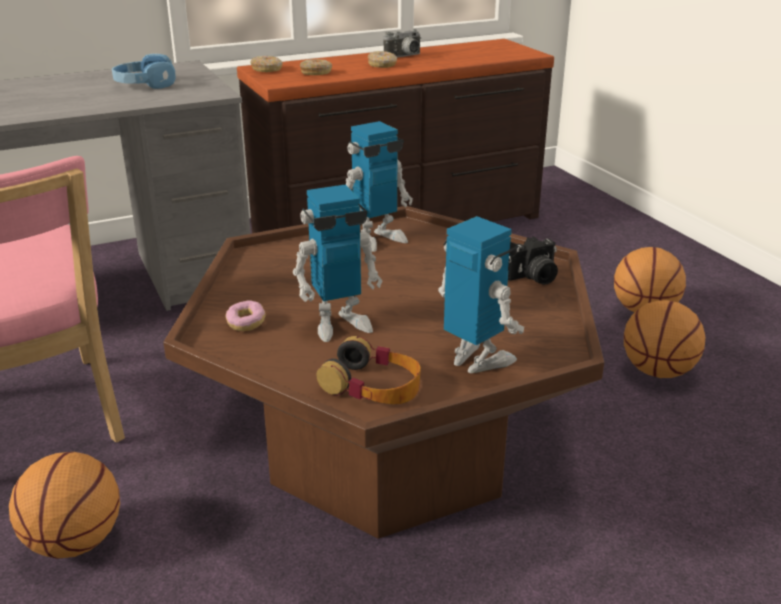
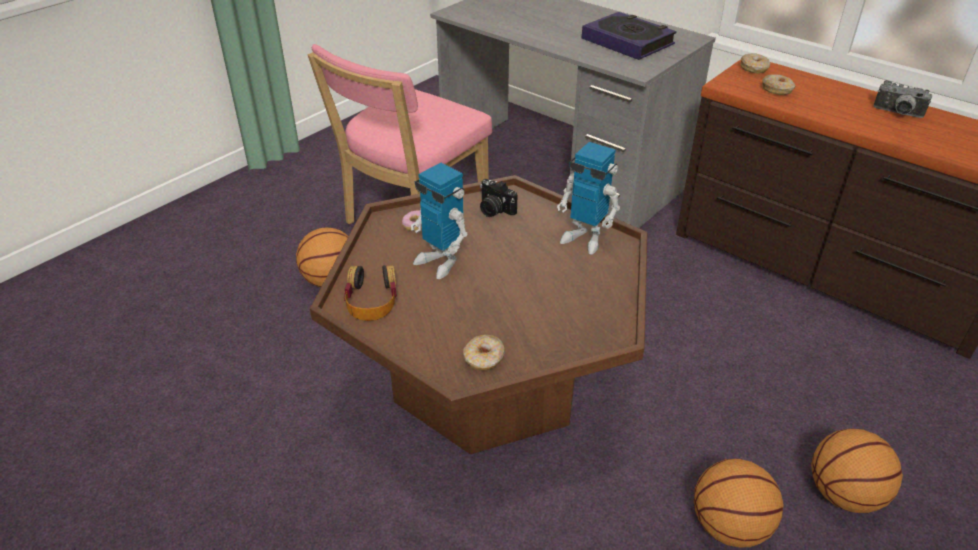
camera: 65 degrees right, 10 degrees up
blue headphones [112,53,176,89] -> book [582,12,677,60]
donut [368,51,397,68] -> donut moved to [463,335,505,371]
toy robot [438,216,524,373] -> none
camera [508,236,558,285] -> camera moved to [480,179,517,217]

